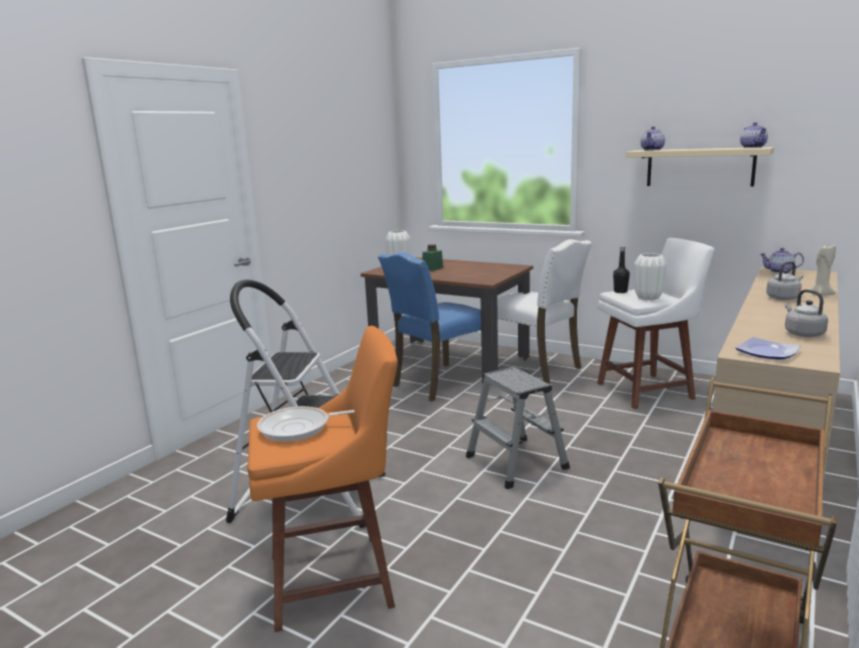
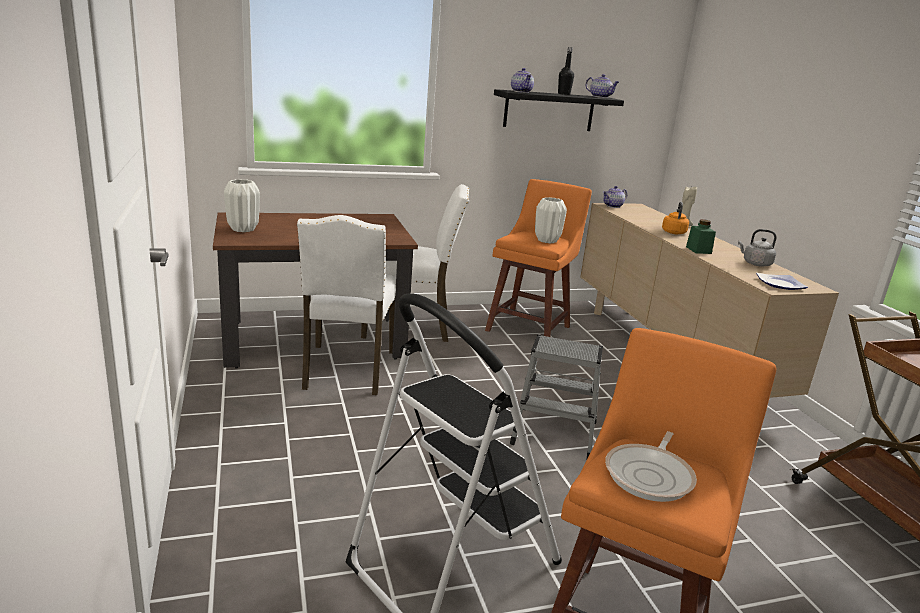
camera: 50 degrees left, 5 degrees up
blue chair [378,252,481,402] -> white chair [297,215,396,395]
green jar [422,244,443,271] -> green jar moved to [686,219,716,254]
white stool [597,238,714,409] -> orange stool [485,179,592,337]
black bottle [613,246,630,293] -> black bottle moved to [558,47,574,95]
beige shelf [626,147,774,186] -> black shelf [494,89,624,131]
grey kettle [766,261,803,300] -> orange kettle [662,202,689,234]

